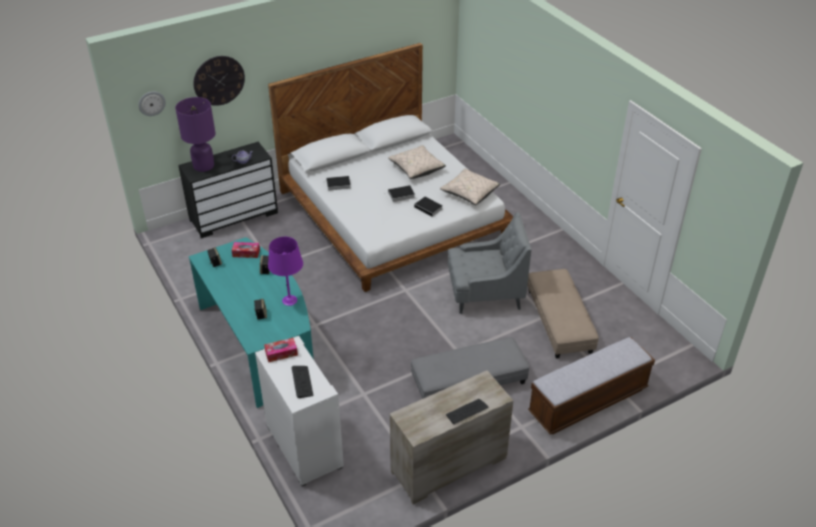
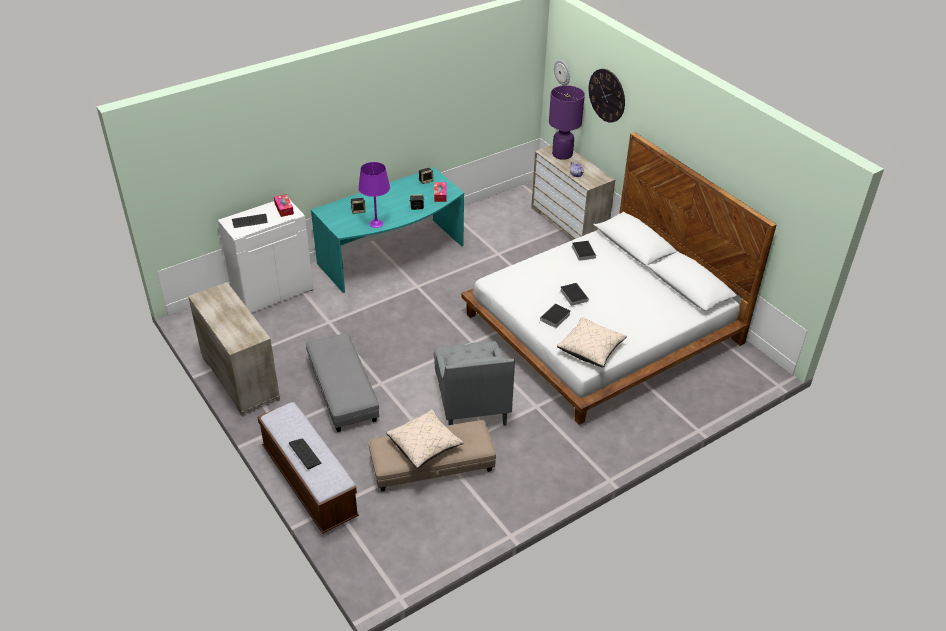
camera: 85 degrees right, 0 degrees up
black dresser [178,142,278,238] -> beige dresser [531,145,615,239]
beige pillow [388,145,446,179] -> beige pillow moved to [386,409,464,469]
keyboard [446,399,488,424] -> keyboard moved to [289,439,321,469]

